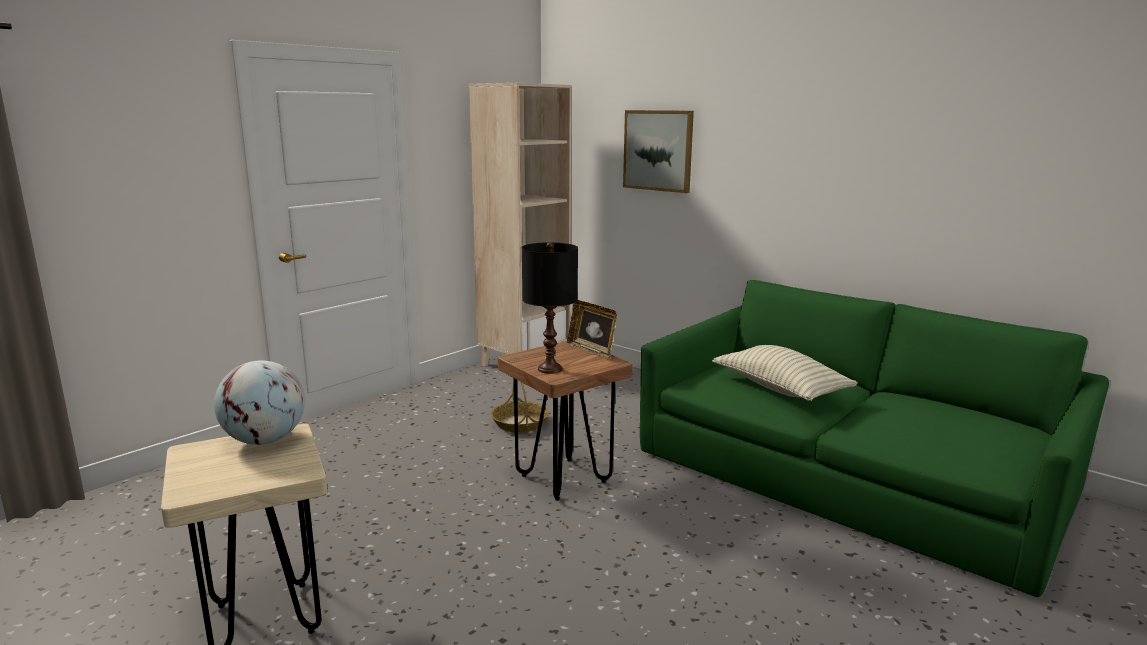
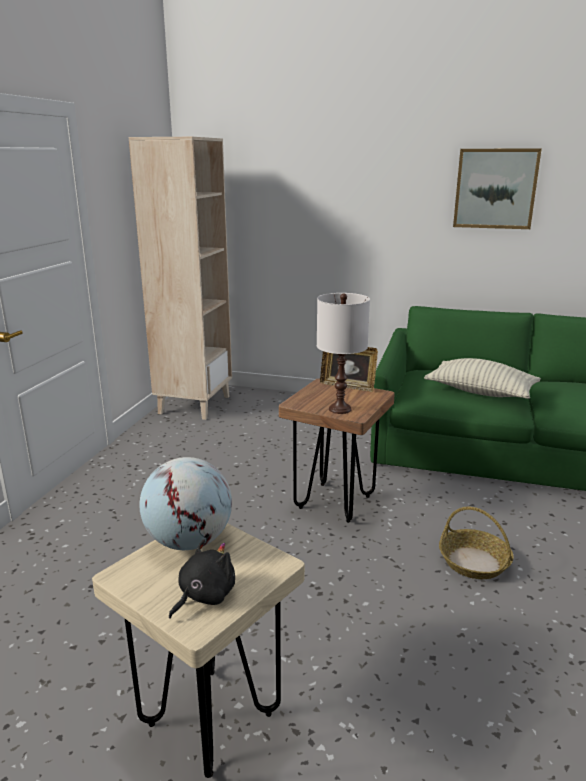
camera: 25 degrees left, 5 degrees up
basket [491,381,549,433] -> basket moved to [439,507,514,579]
black table lamp [522,242,578,374] -> white table lamp [317,293,370,414]
picture [623,110,694,193] -> picture moved to [453,149,542,229]
none -> black plush toy [169,539,235,619]

